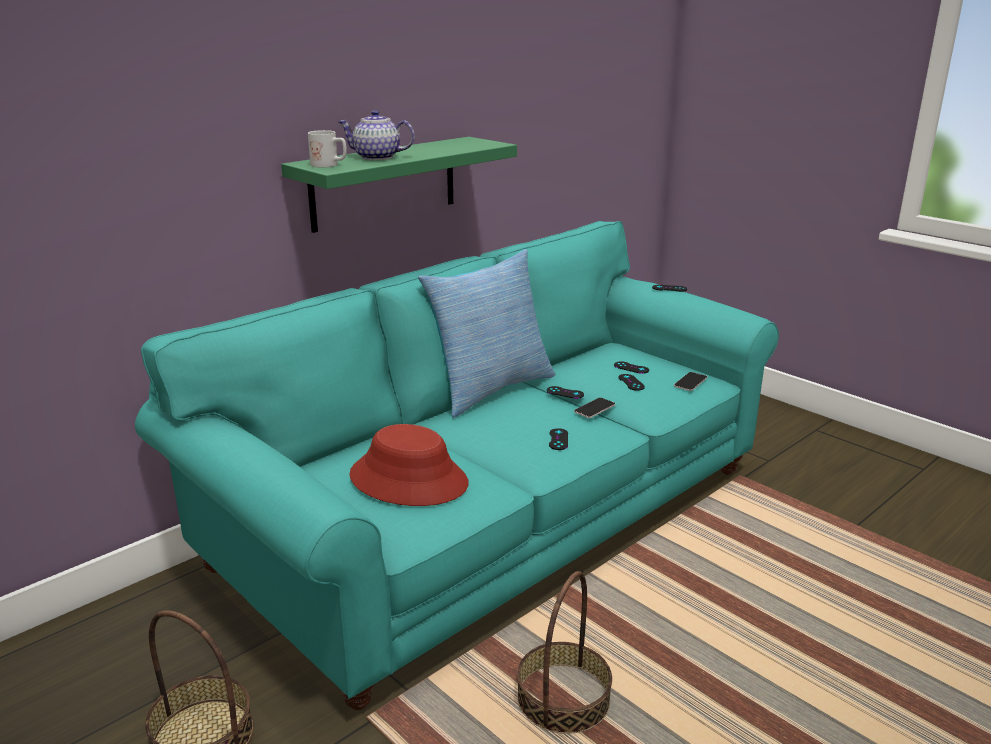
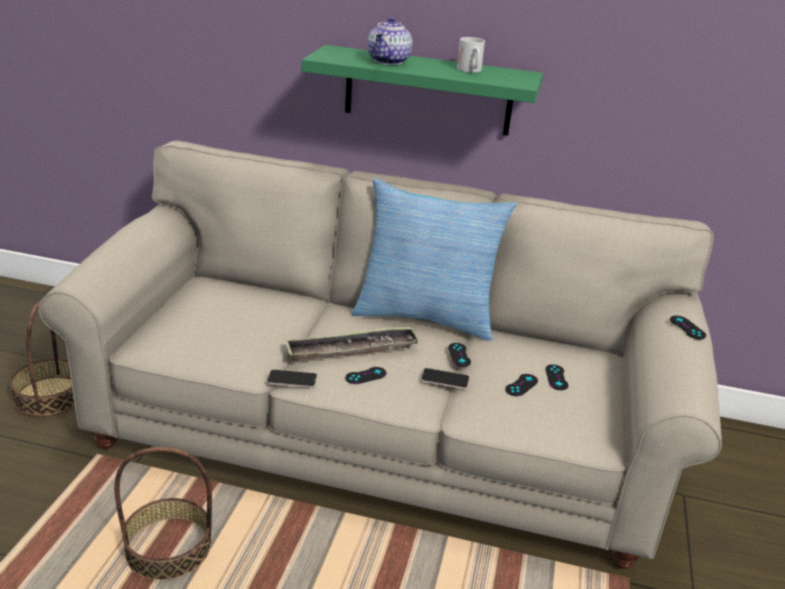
camera: 55 degrees right, 5 degrees up
turquoise sofa [135,221,779,710] -> beige sofa [38,141,722,569]
white mug [308,130,347,168] -> white mug moved to [457,37,485,73]
teapot [338,110,415,160] -> teapot turned 135 degrees counterclockwise [368,16,412,65]
red hat [349,424,469,506] -> none
phone [674,372,707,391] -> phone moved to [267,369,317,388]
none -> tray [285,326,420,361]

